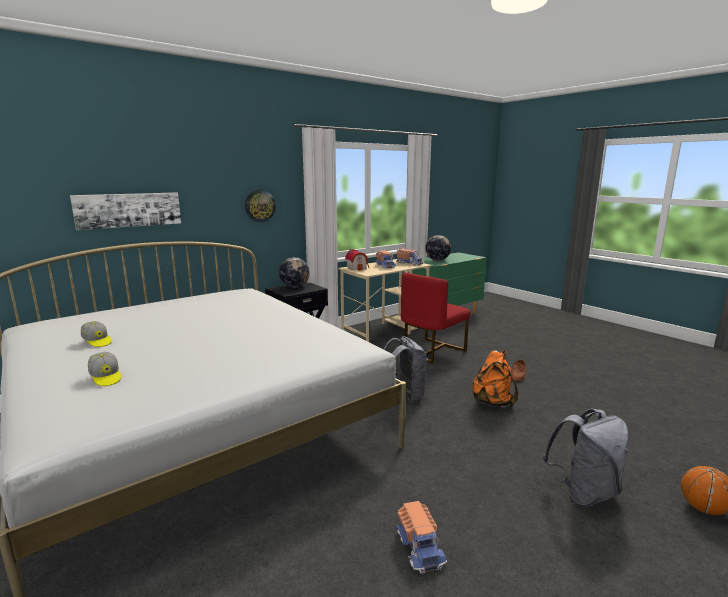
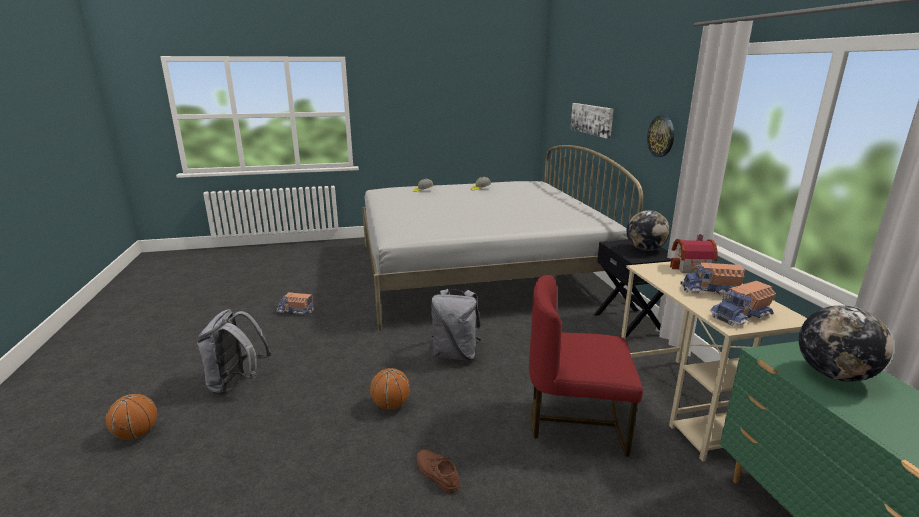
camera: 115 degrees right, 5 degrees up
red chair [401,272,470,363] -> red chair turned 60 degrees counterclockwise [529,275,643,457]
orange backpack [471,350,518,408] -> basketball [370,368,410,410]

